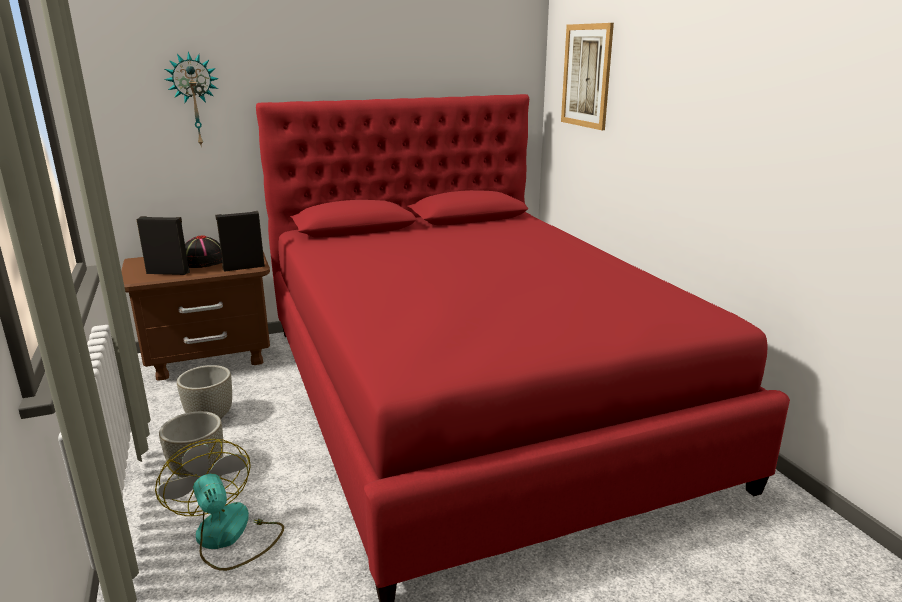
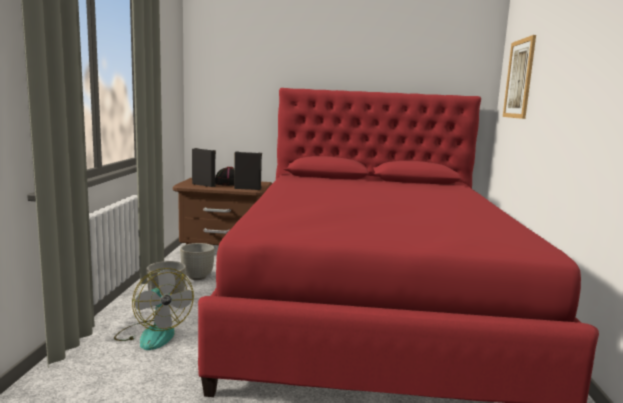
camera: 25 degrees right, 10 degrees down
fan [155,439,284,571] -> fan turned 150 degrees clockwise [114,268,194,350]
wall clock [164,51,219,147] -> none

